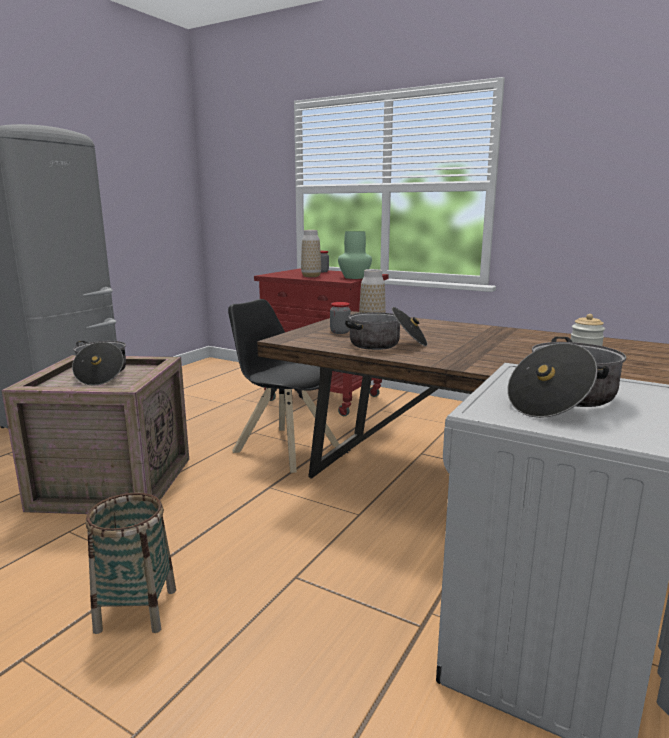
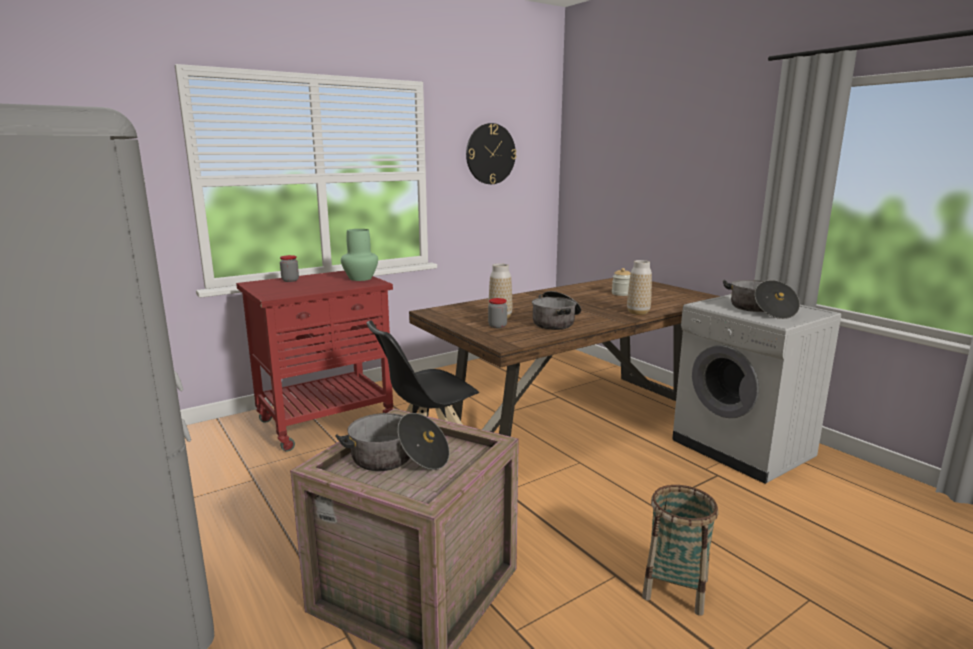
camera: 65 degrees left, 0 degrees up
vase [301,230,321,277] -> vase moved to [627,260,652,315]
none -> wall clock [466,123,516,184]

